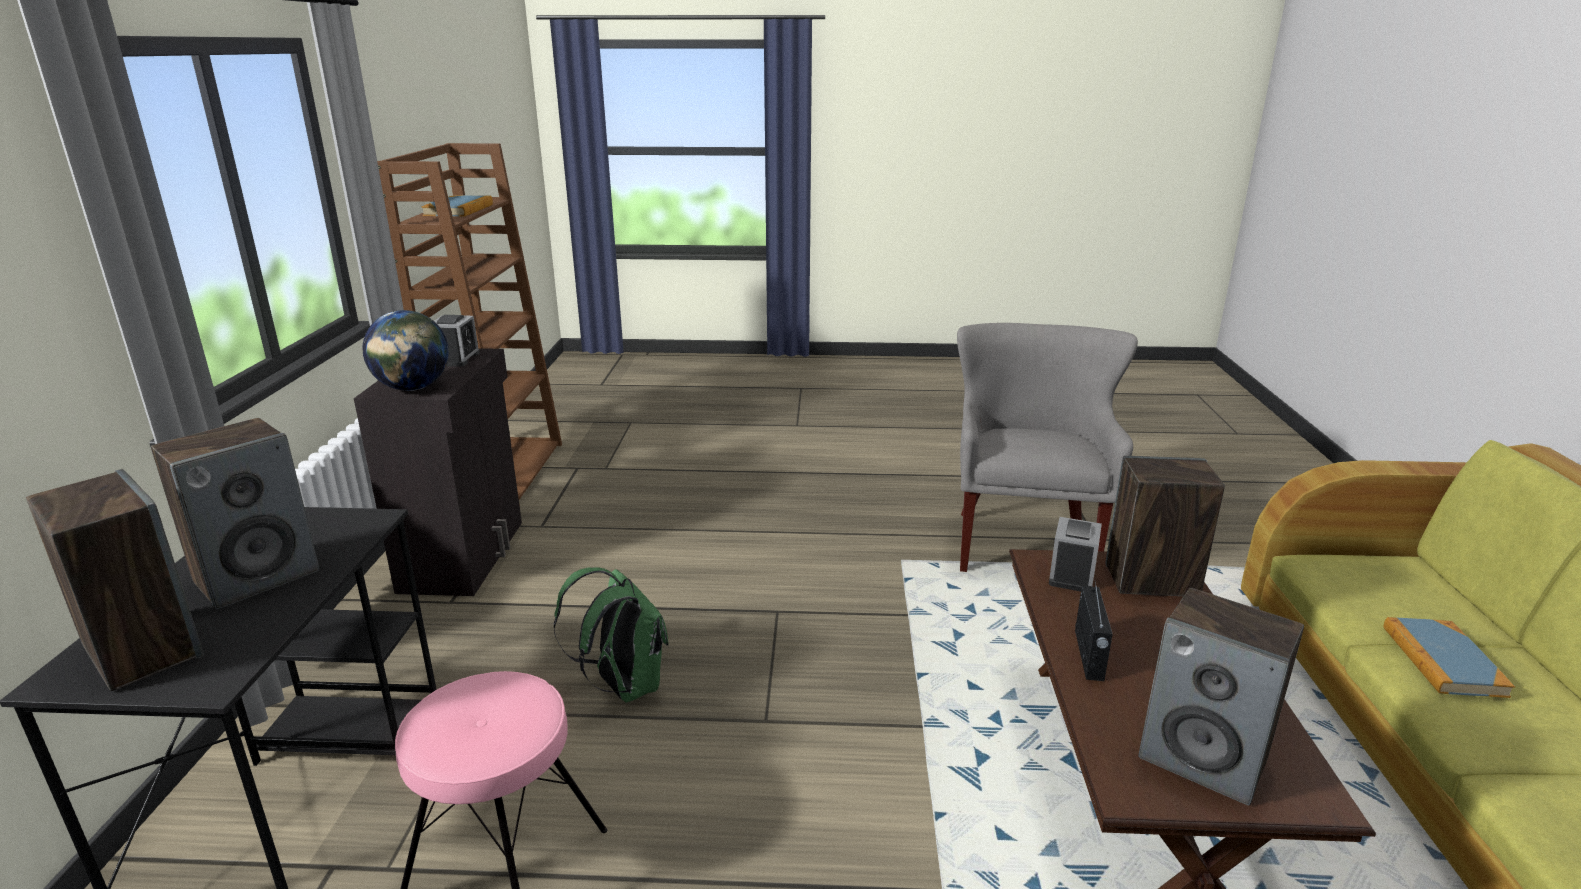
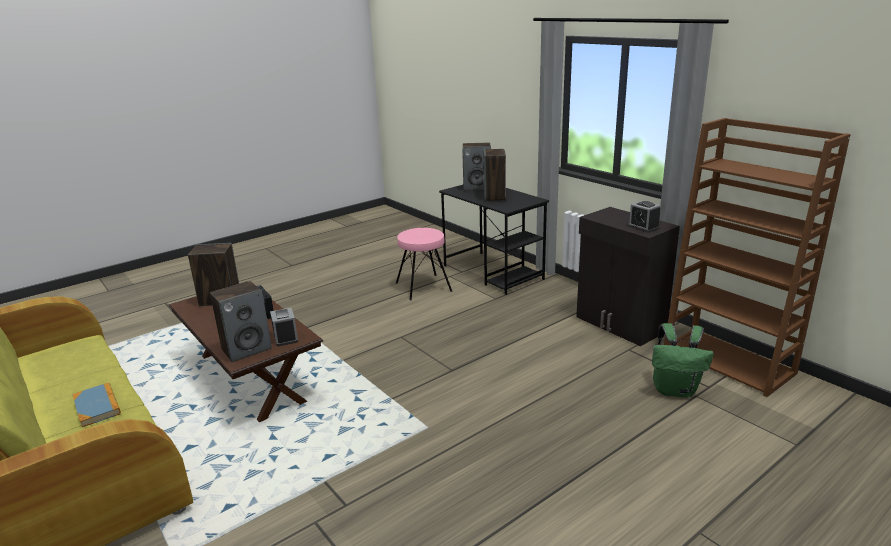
camera: 140 degrees right, 0 degrees up
globe [362,310,449,391] -> none
book [421,195,493,217] -> none
green backpack [554,567,669,703] -> green backpack moved to [652,323,714,397]
grey armchair [957,323,1138,572] -> none

